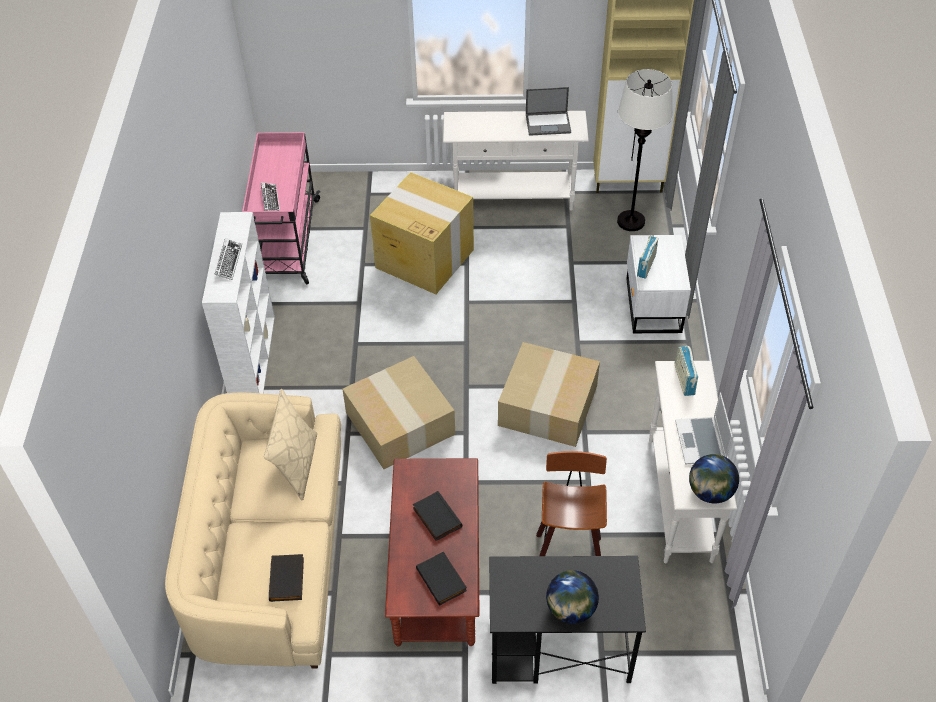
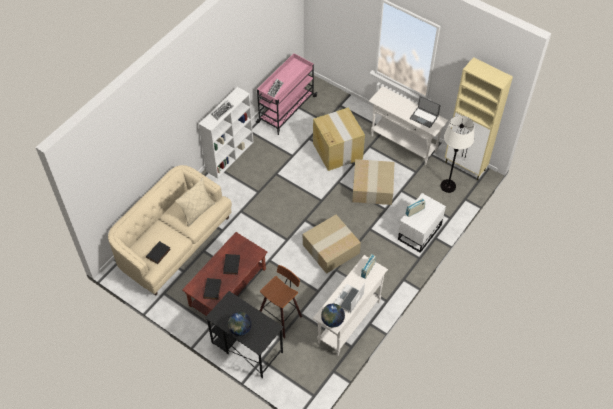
camera: 35 degrees right, 5 degrees up
cardboard box [342,356,455,469] -> cardboard box moved to [352,159,394,205]

